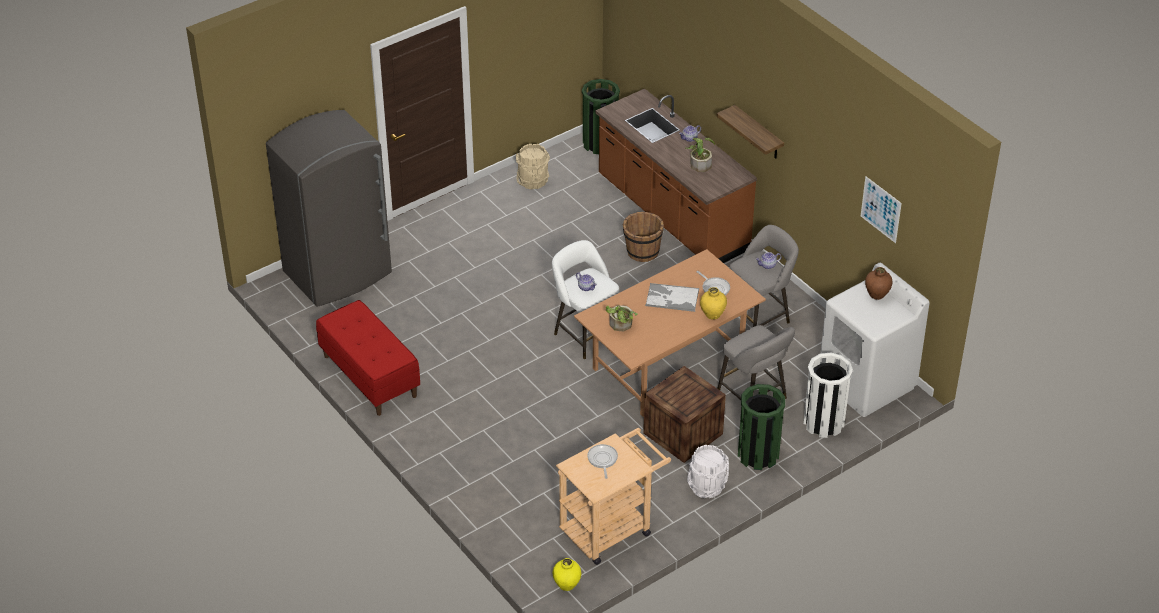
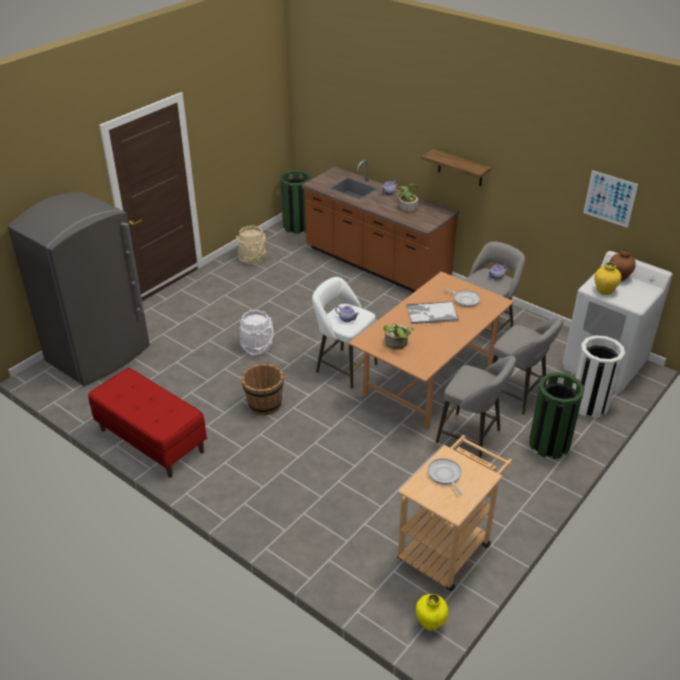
camera: 15 degrees left, 5 degrees down
brown bucket [623,212,664,262] -> brown bucket moved to [241,364,284,415]
crate [643,366,726,463] -> grey stool [436,356,516,459]
white bucket [687,445,729,498] -> white bucket moved to [239,310,274,356]
yellow vase [700,287,727,319] -> yellow vase moved to [594,262,622,295]

